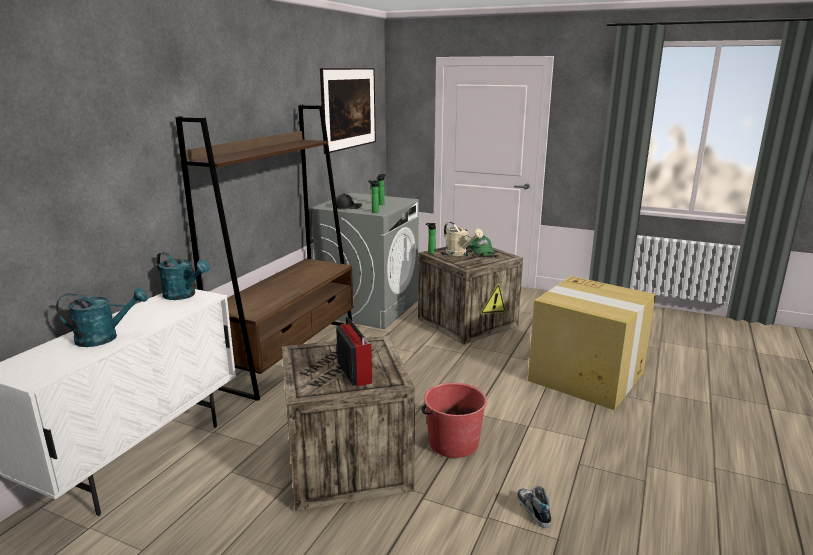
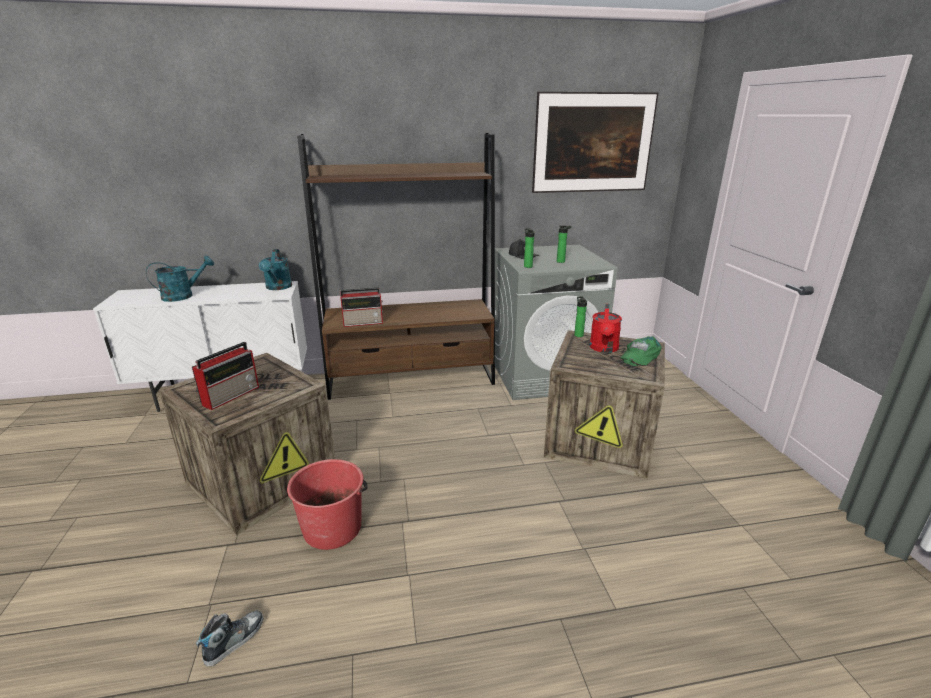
camera: 55 degrees right, 5 degrees up
turquoise watering can [56,287,148,347] -> turquoise watering can turned 75 degrees counterclockwise [146,256,214,302]
beige watering can [444,222,483,256] -> red watering can [589,304,622,353]
cardboard box [528,276,656,410] -> none
none -> radio [340,288,383,327]

